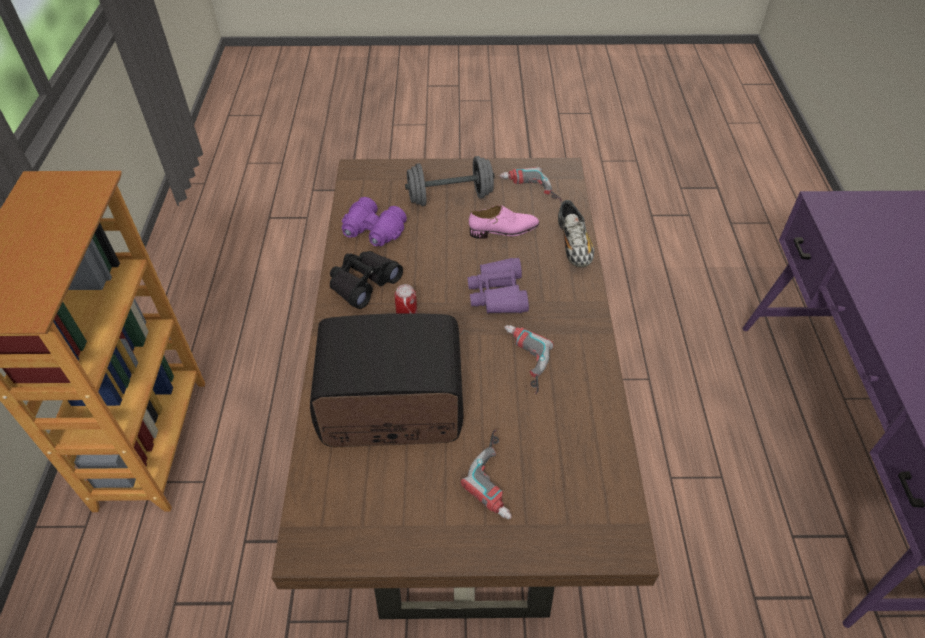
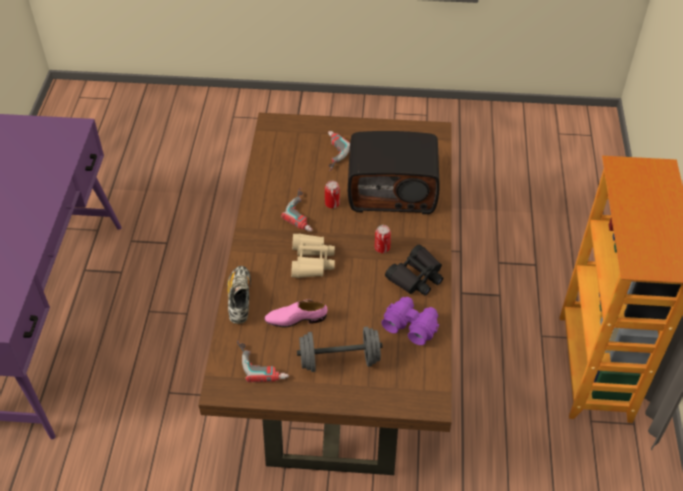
camera: 175 degrees left, 0 degrees up
purple binoculars [467,258,529,314] -> beige binoculars [291,233,335,278]
none -> can [325,181,340,208]

